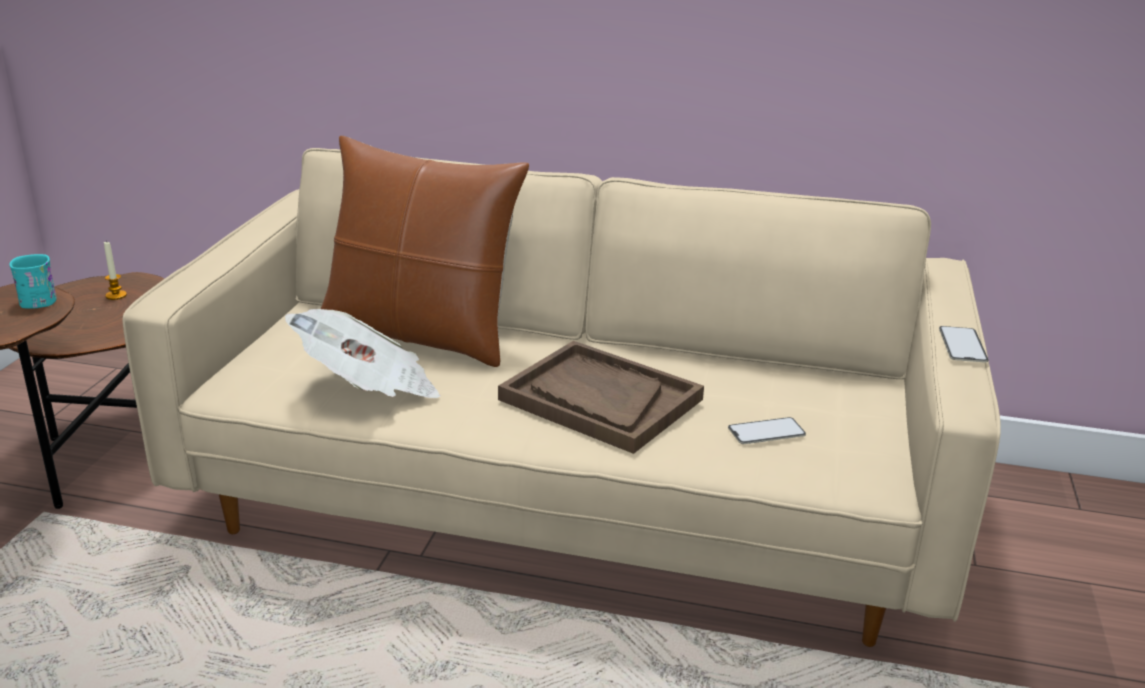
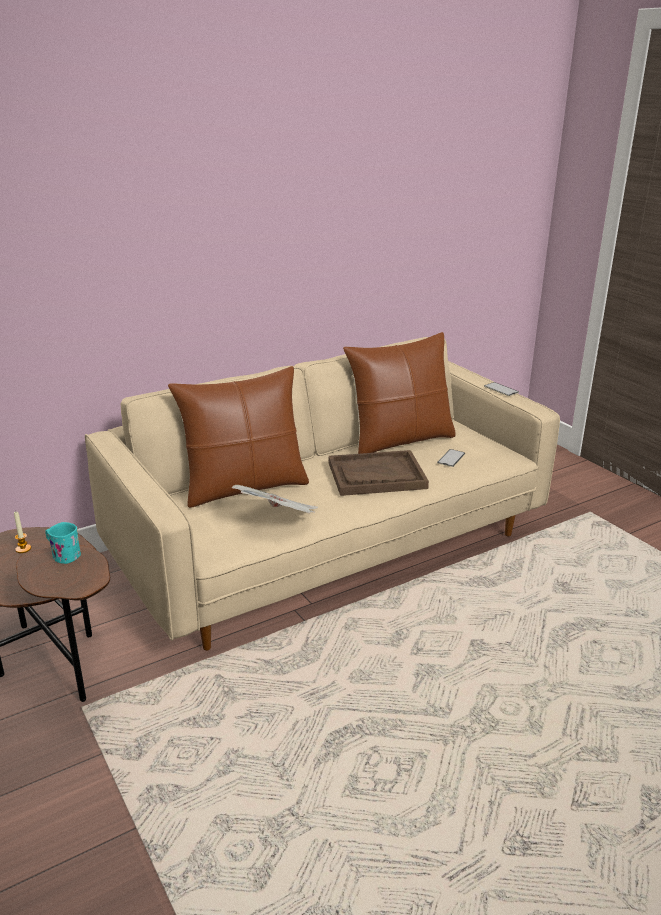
camera: 45 degrees left, 0 degrees up
none -> brown pillow [343,332,456,454]

